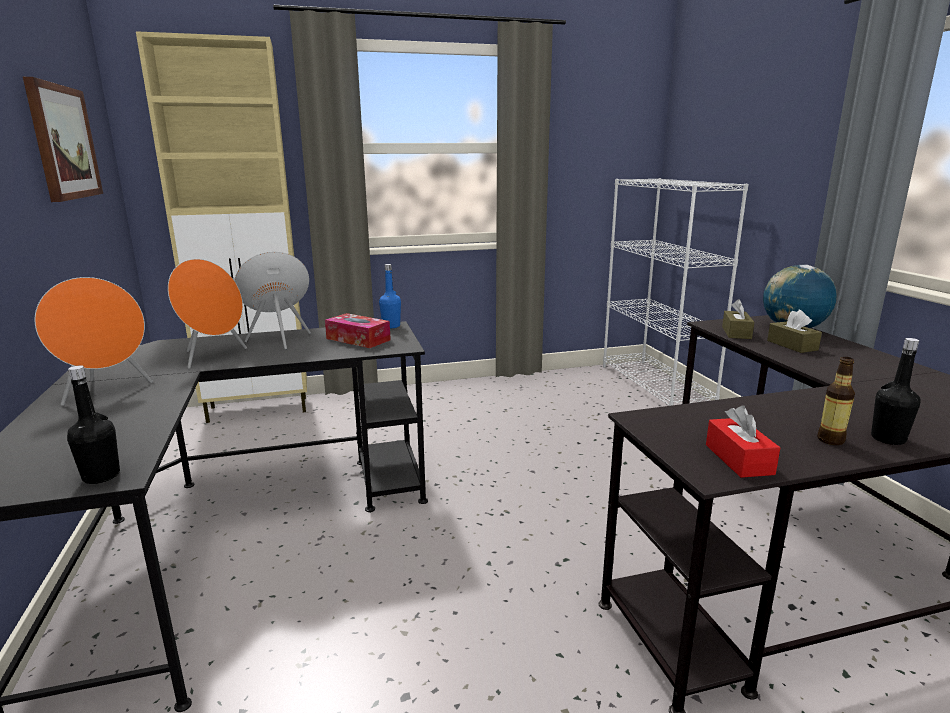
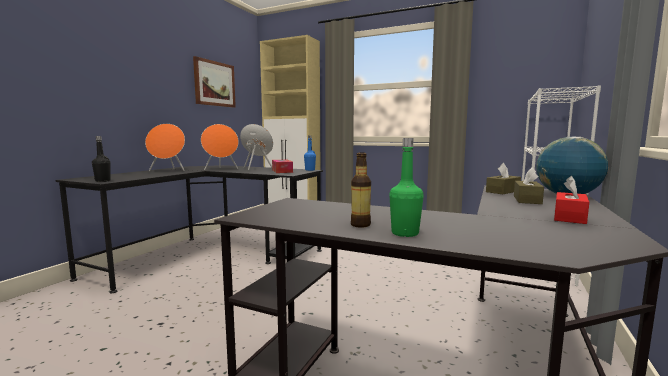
camera: 40 degrees right, 10 degrees down
red tissue box [706,405,780,478] -> red tissue box moved to [554,176,589,224]
black bottle [871,338,921,445] -> green bottle [389,138,424,237]

